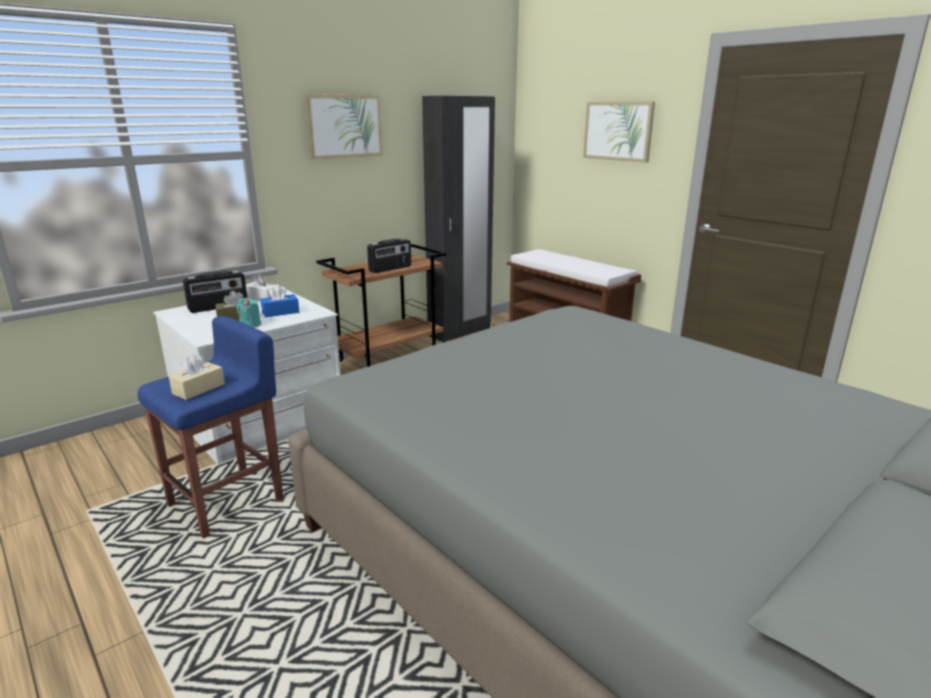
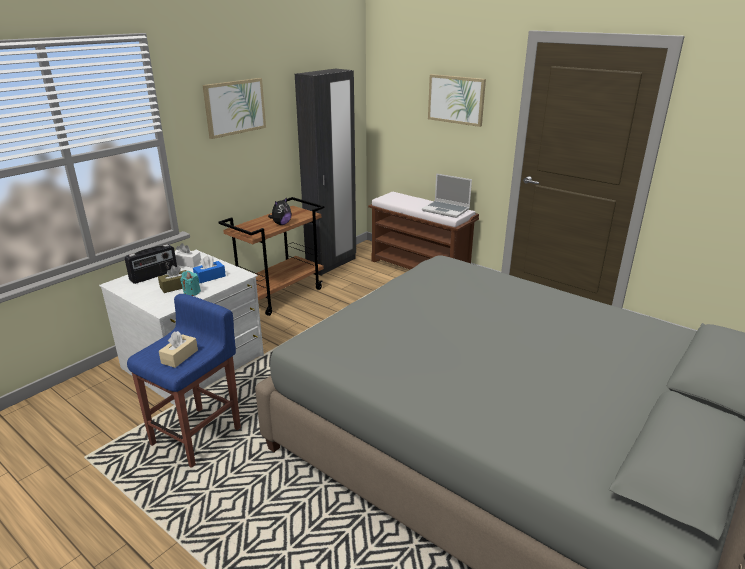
camera: 10 degrees left, 5 degrees up
radio [367,238,411,273] -> plush toy [268,197,292,225]
none -> laptop [422,173,472,218]

